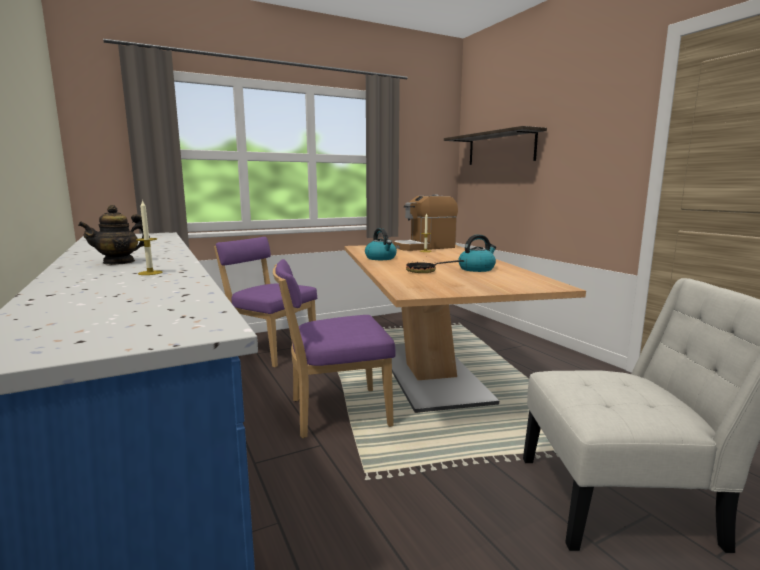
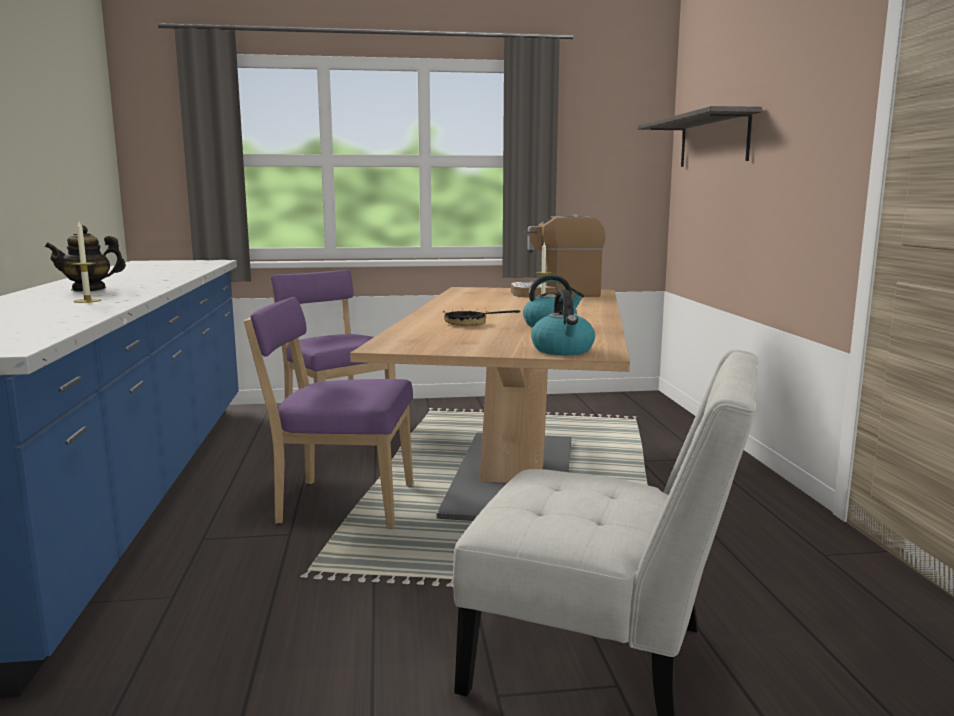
camera: 20 degrees right, 0 degrees up
kettle [365,228,397,260] -> kettle moved to [531,290,595,355]

